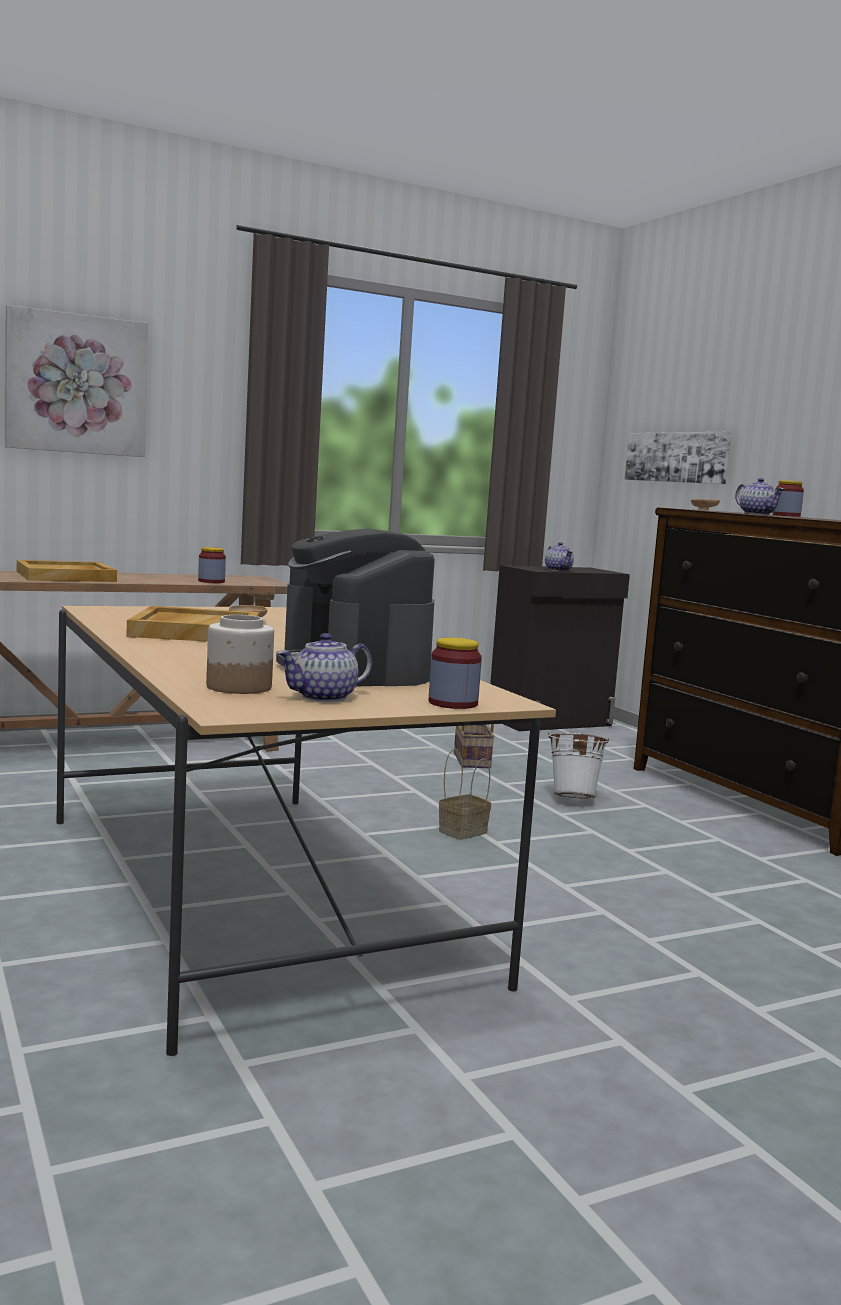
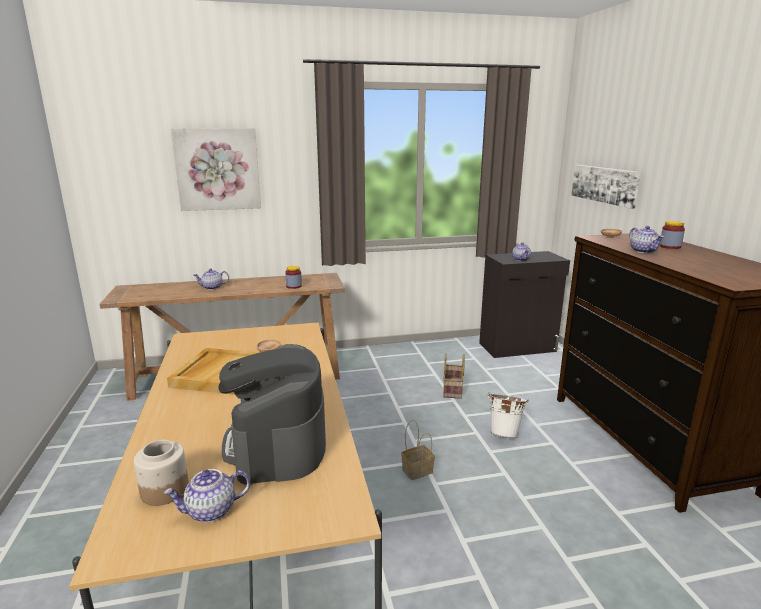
camera: 15 degrees right, 10 degrees up
beige tray [17,560,117,582] -> teapot [193,268,229,290]
jar [428,637,482,709] -> none

